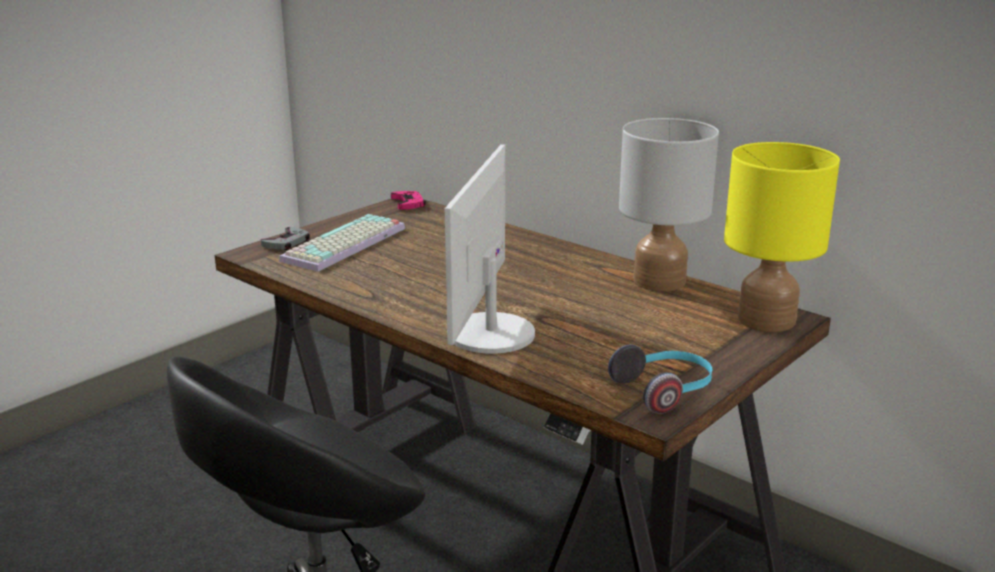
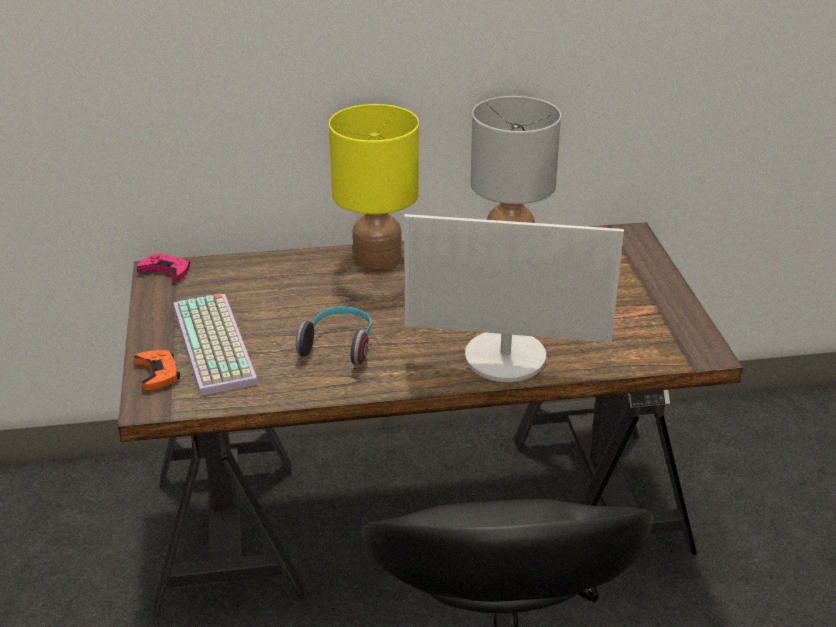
camera: 50 degrees left, 10 degrees up
grey game controller [261,227,310,250] -> orange game controller [134,350,180,390]
monitor [445,144,535,354] -> monitor turned 45 degrees counterclockwise [404,214,624,382]
headphones [608,345,712,414] -> headphones moved to [296,307,371,365]
yellow table lamp [724,142,840,332] -> yellow table lamp moved to [329,104,419,269]

